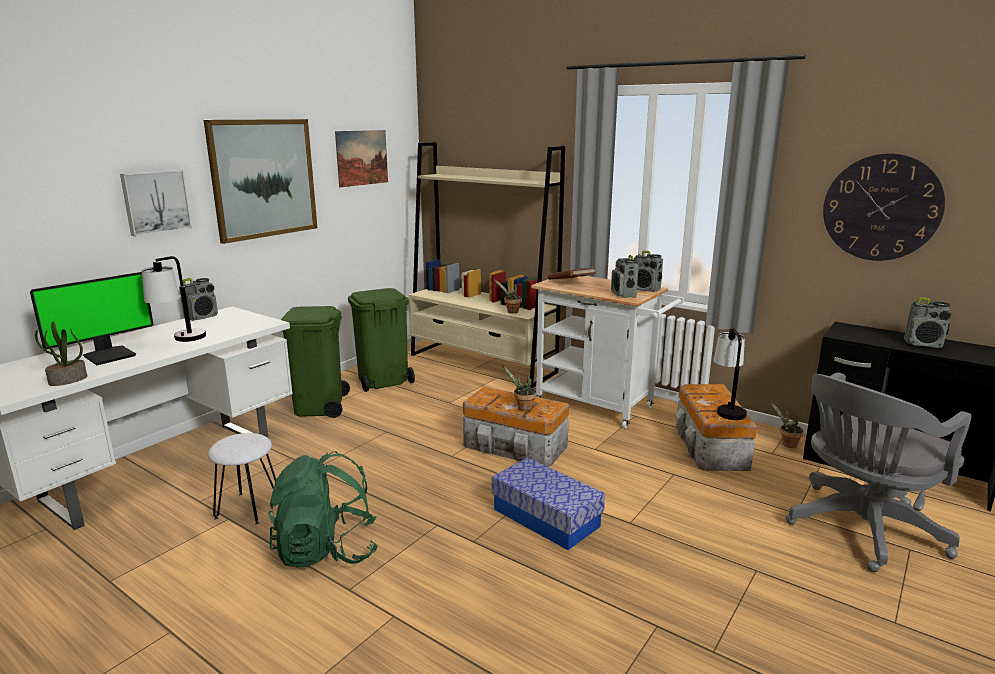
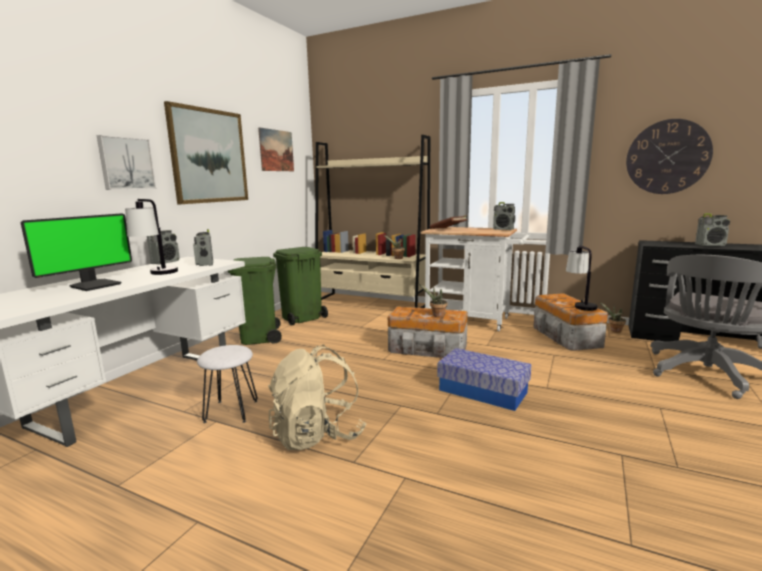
camera: 10 degrees left, 5 degrees down
potted plant [35,322,87,386] -> none
green backpack [268,451,378,568] -> beige backpack [268,344,366,450]
radio [611,255,639,298] -> radio moved to [193,229,213,266]

